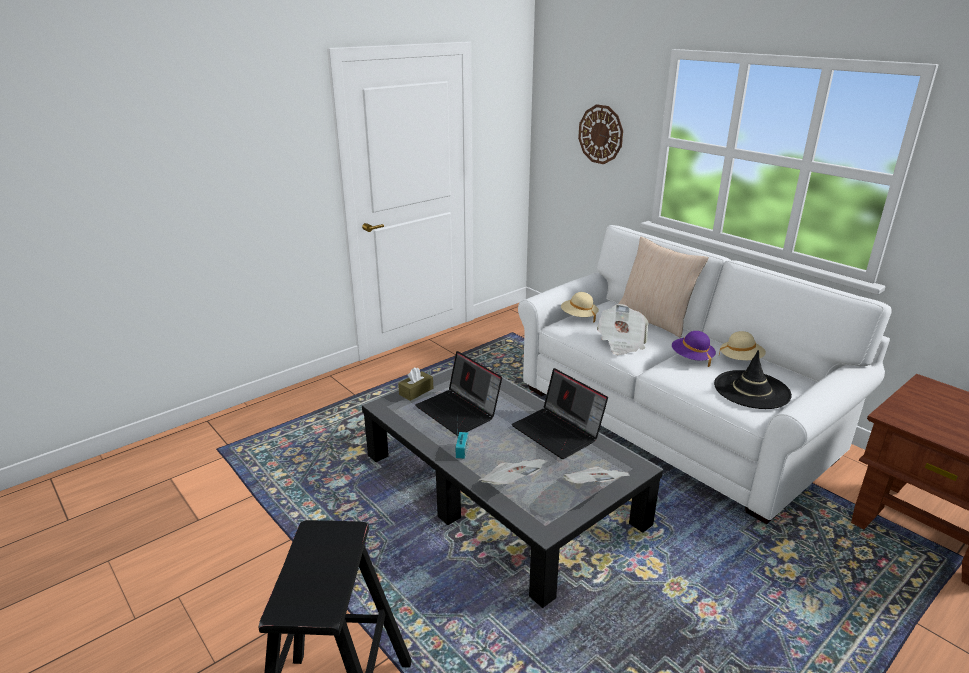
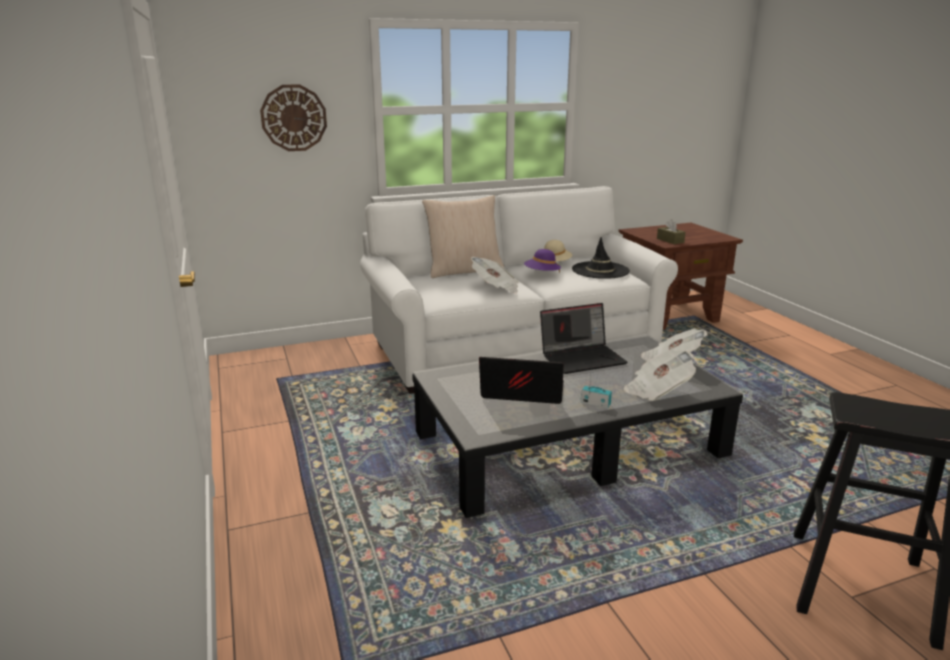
camera: 70 degrees left, 5 degrees down
brown tissue box [398,367,433,401] -> brown tissue box moved to [657,219,686,244]
laptop [416,351,502,435] -> laptop turned 150 degrees counterclockwise [479,357,564,404]
beige hat [561,292,599,323] -> none

